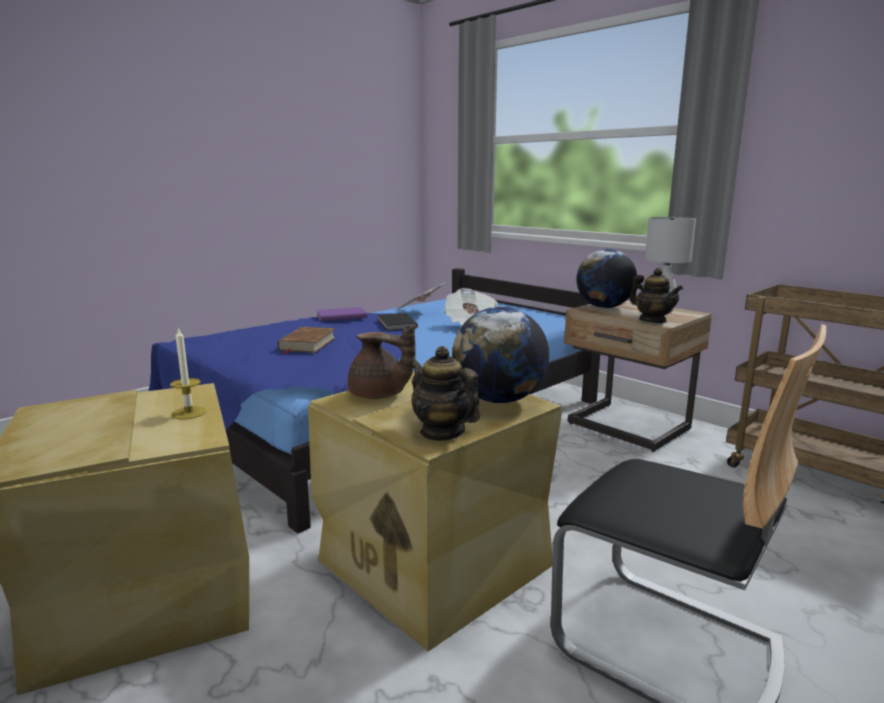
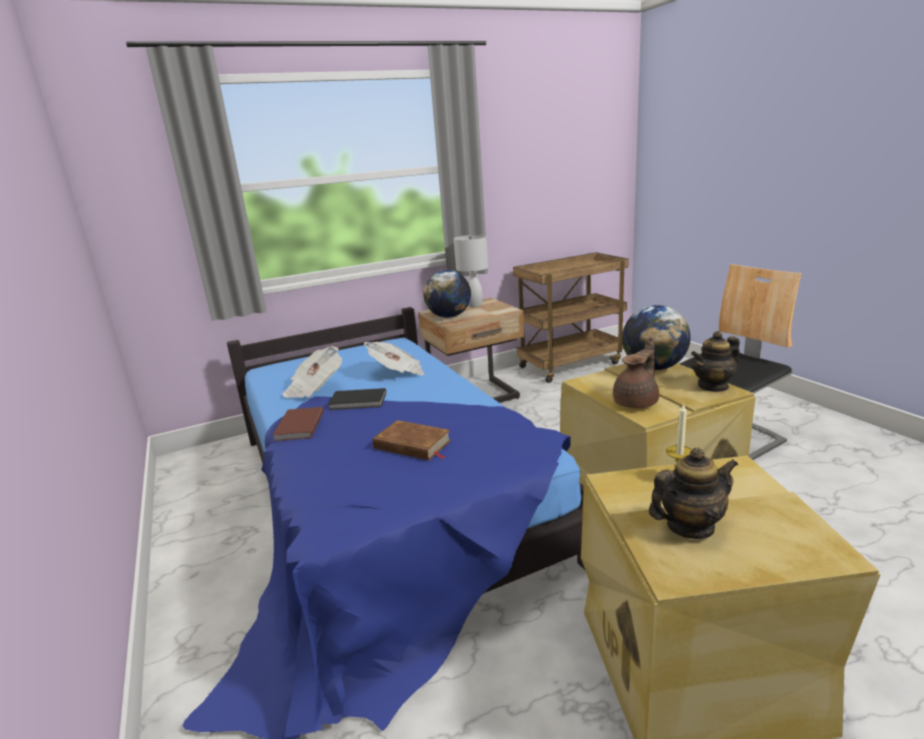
camera: 70 degrees left, 5 degrees up
purple book [316,307,367,321] -> brown book [273,407,324,441]
teapot [630,268,683,323] -> teapot moved to [649,447,739,539]

